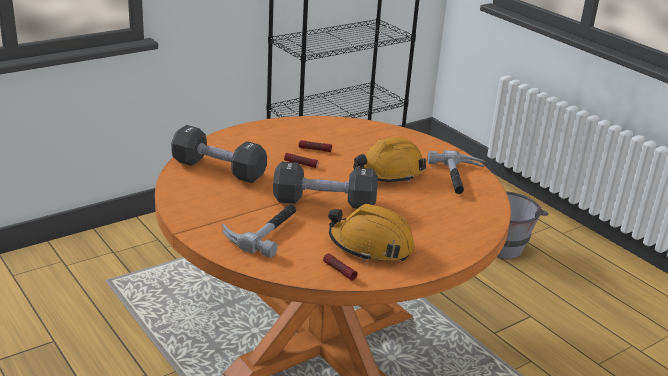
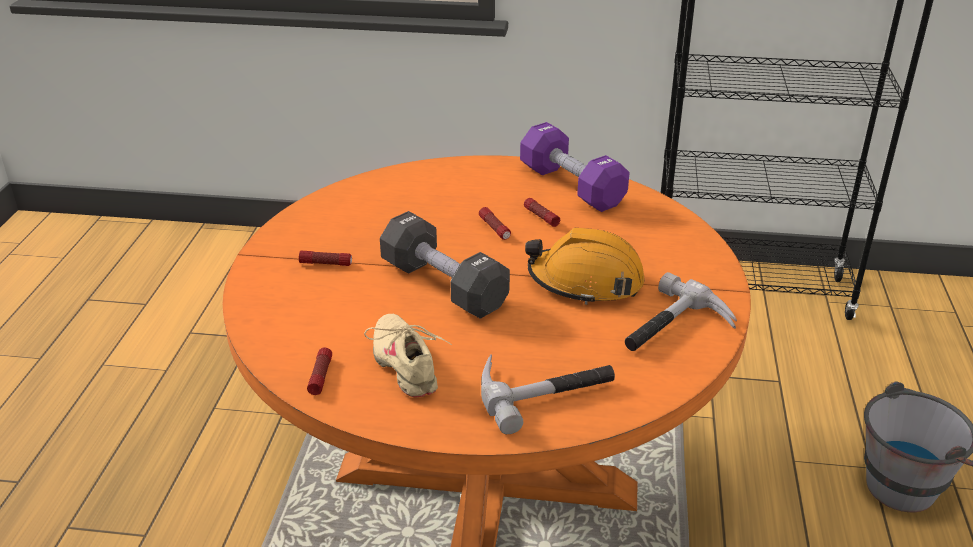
camera: 45 degrees right, 5 degrees up
black dumbbell [171,125,267,183] -> none
hammer [222,204,296,258] -> hammer moved to [481,354,615,434]
orange hard hat [328,204,414,261] -> beige shoe [364,314,452,398]
none -> flashlight [299,251,352,266]
none -> purple dumbbell [520,122,630,212]

